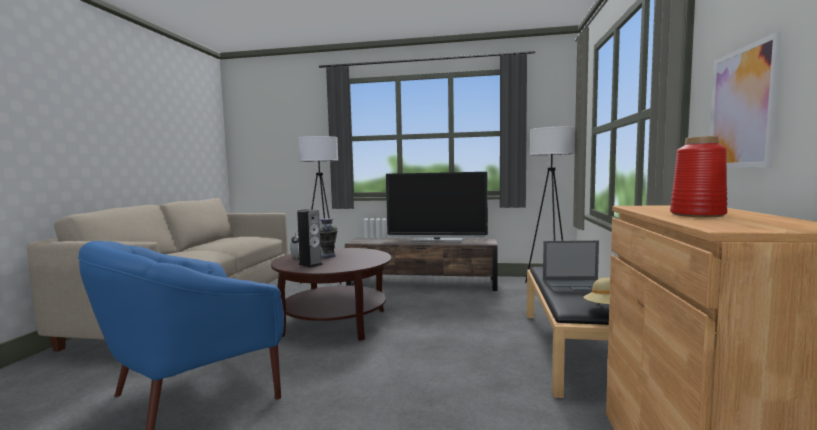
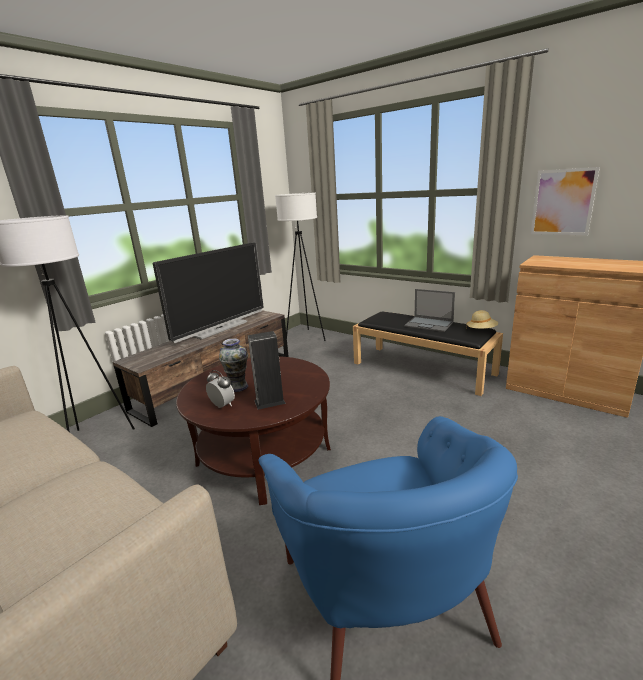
camera: 60 degrees left, 15 degrees up
laptop [543,240,599,293] -> laptop turned 90 degrees clockwise [404,289,455,332]
red vase [670,136,727,217] -> none

